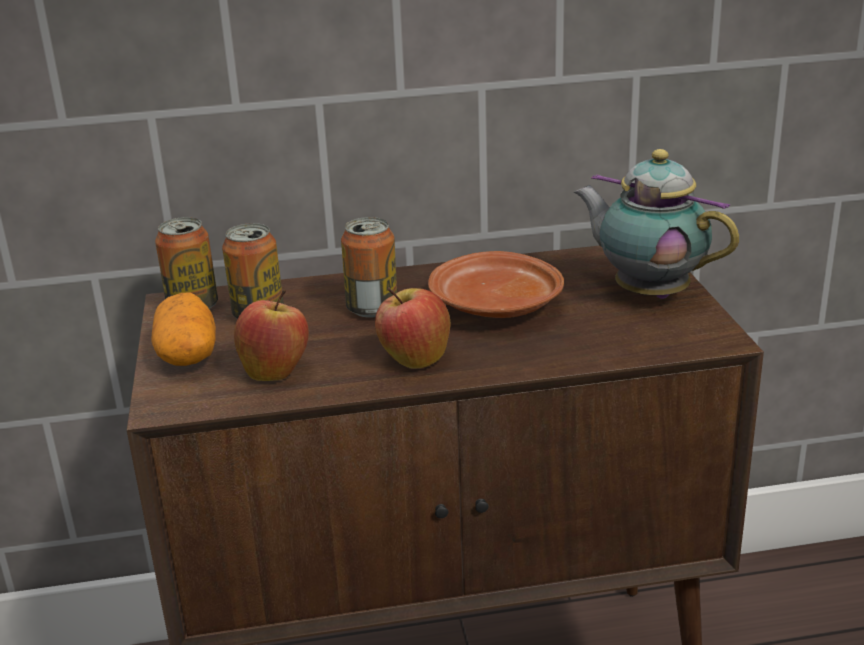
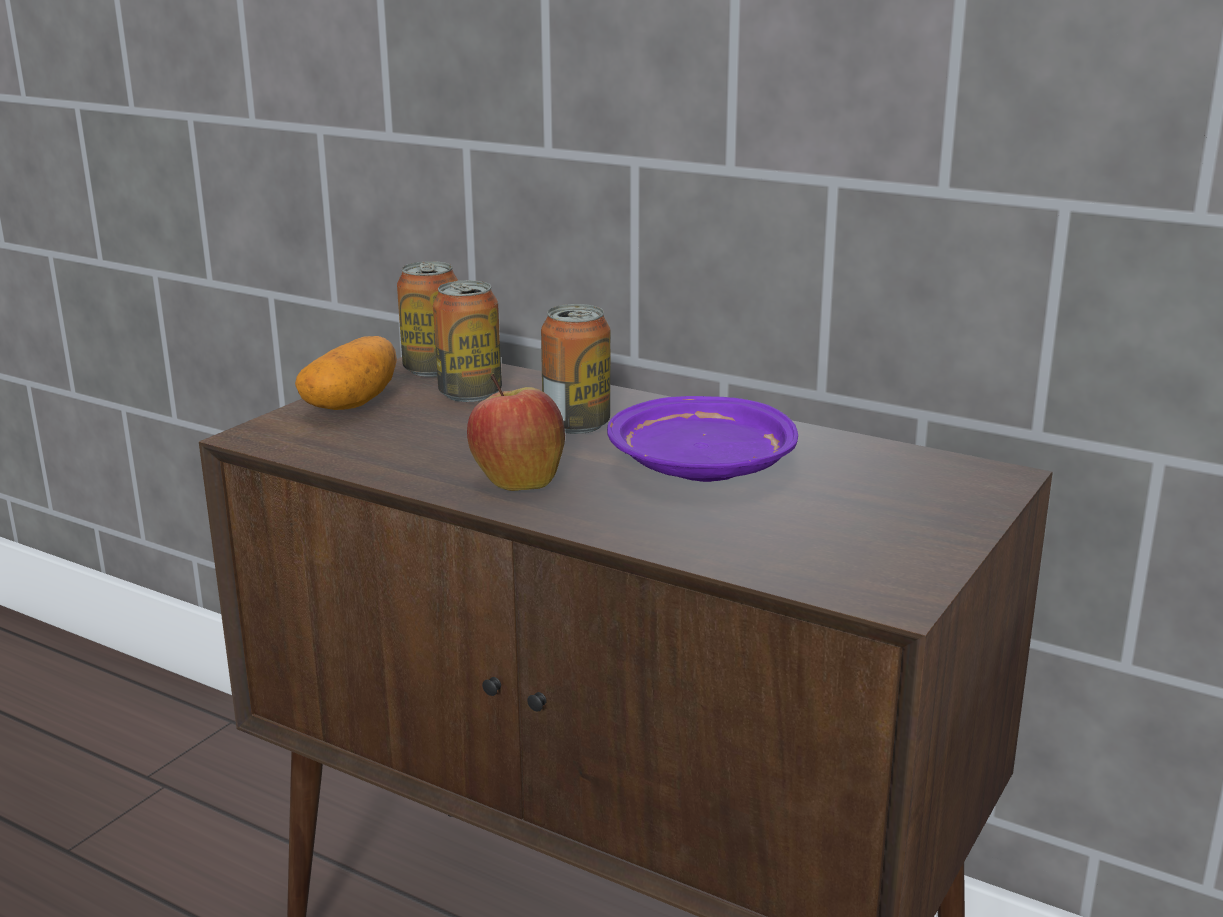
camera: 40 degrees right, 5 degrees down
apple [234,290,309,381] -> none
brown plate [428,251,564,318] -> purple plate [607,396,798,482]
teapot [574,149,739,299] -> none

